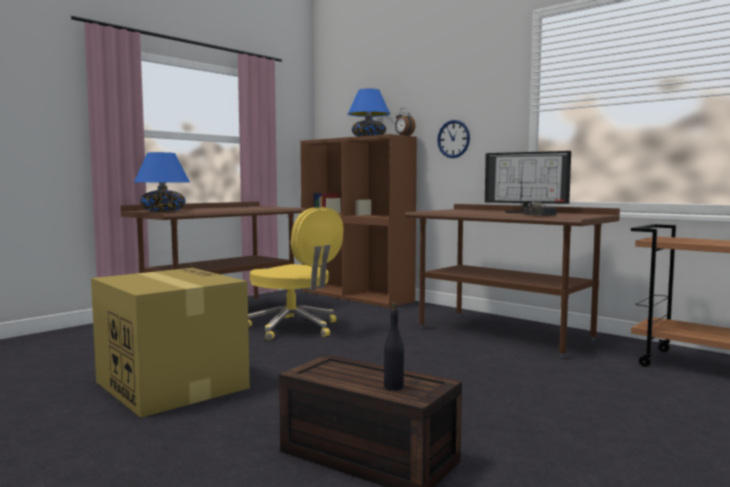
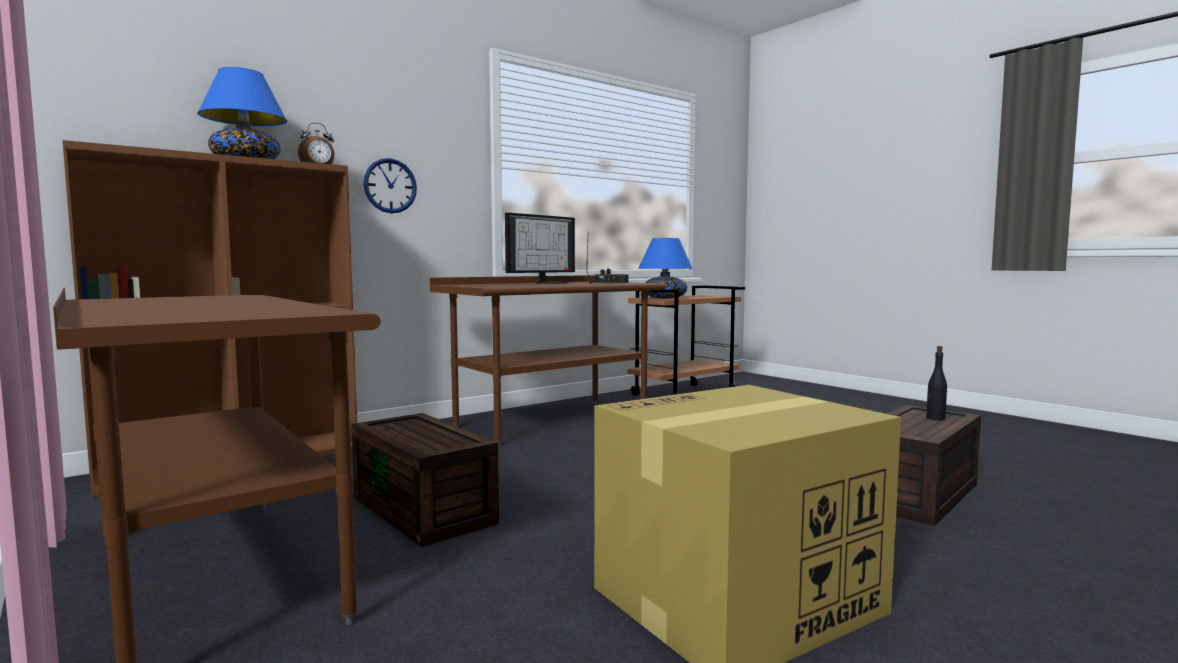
camera: 80 degrees left, 0 degrees up
blue table lamp [134,152,190,212] -> blue table lamp moved to [638,238,693,299]
yellow office chair [248,207,343,340] -> brown storage box [352,413,499,547]

